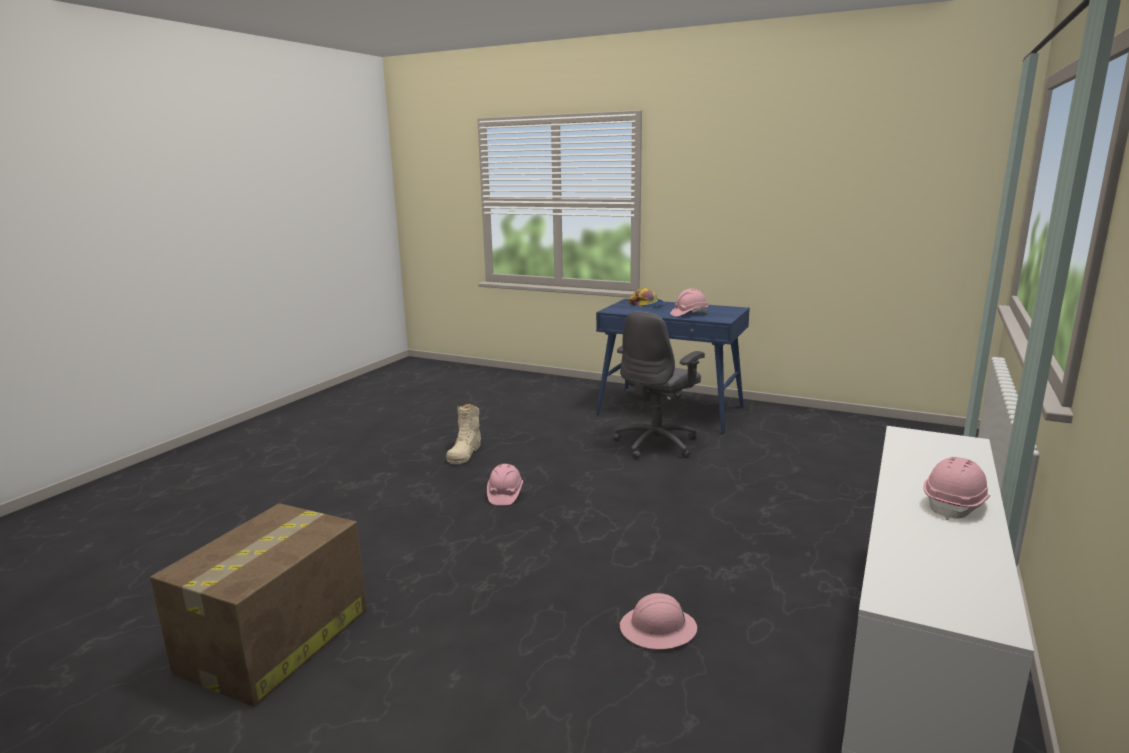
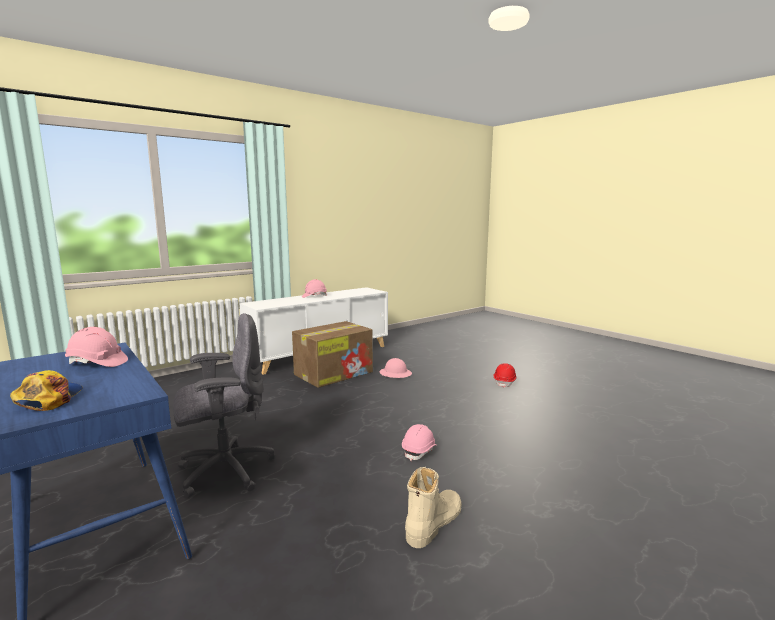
camera: 155 degrees left, 5 degrees down
cardboard box [150,503,367,707] -> cardboard box moved to [292,321,373,388]
none -> red hard hat [493,363,517,388]

